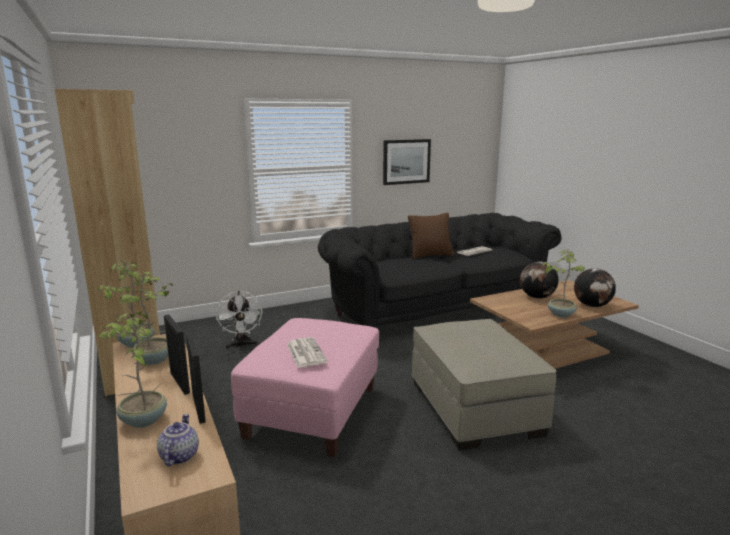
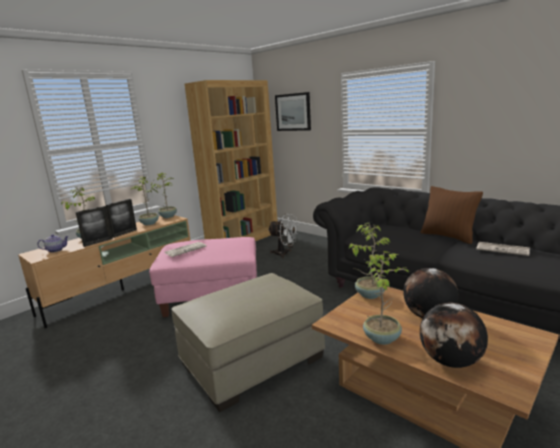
camera: 70 degrees right, 0 degrees up
white fan [216,291,263,349] -> white fan turned 120 degrees counterclockwise [268,214,298,258]
picture [383,139,431,185] -> picture moved to [275,92,311,131]
none -> potted plant [349,223,390,299]

